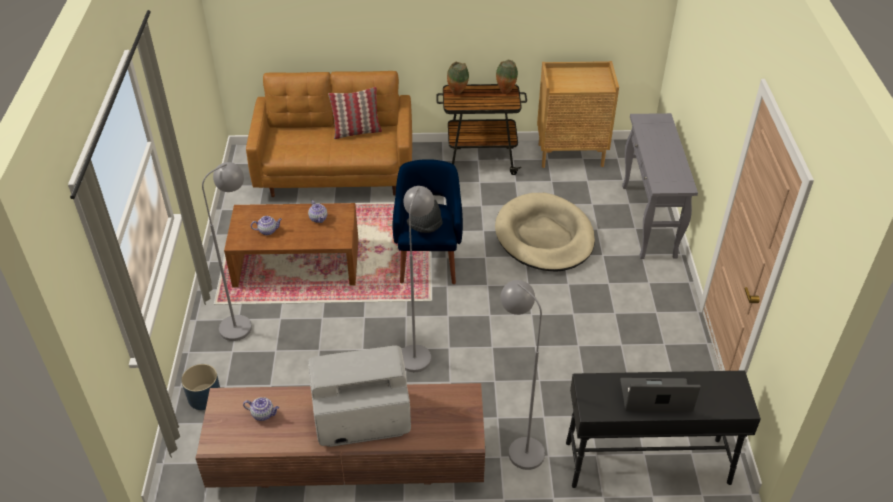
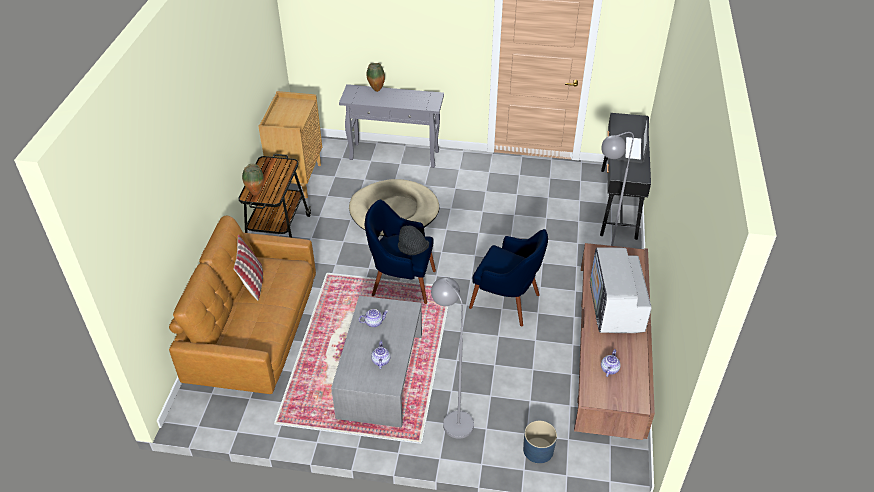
camera: 80 degrees left, 0 degrees up
brown coffee table [224,203,359,287] -> grey coffee table [331,296,422,428]
grey floor lamp [402,186,434,372] -> blue armchair [469,229,548,326]
vase [496,60,518,94] -> vase moved to [367,63,385,92]

